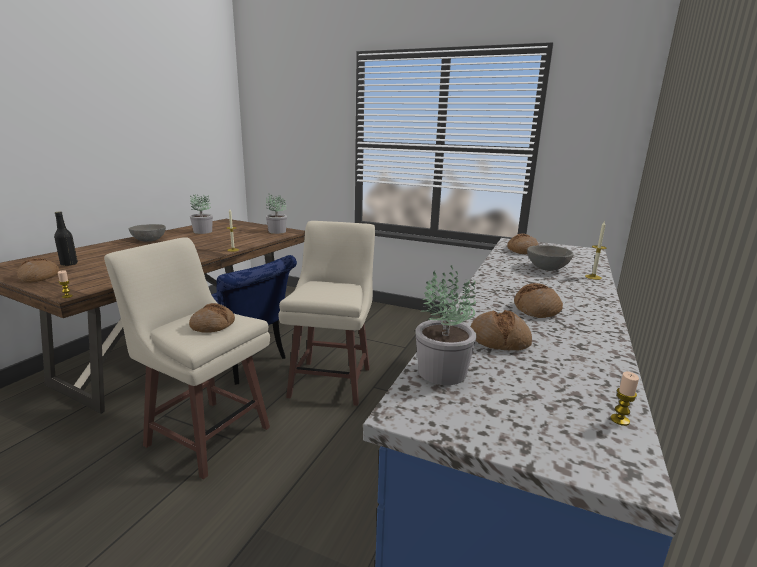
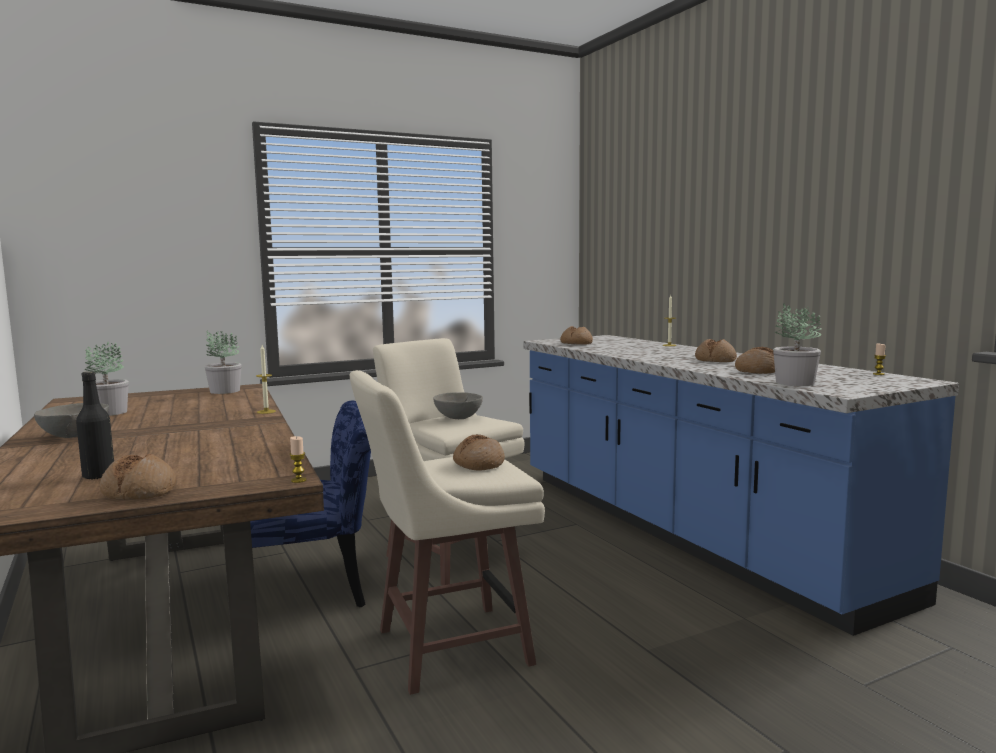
camera: 50 degrees left, 10 degrees down
grey bowl [527,245,574,271] -> grey bowl moved to [433,392,483,419]

